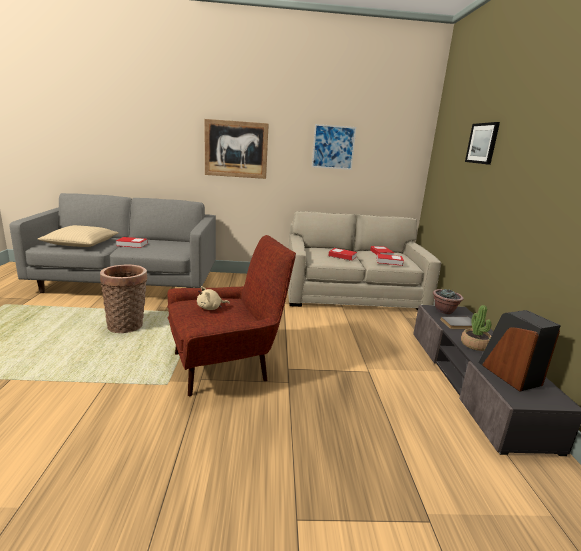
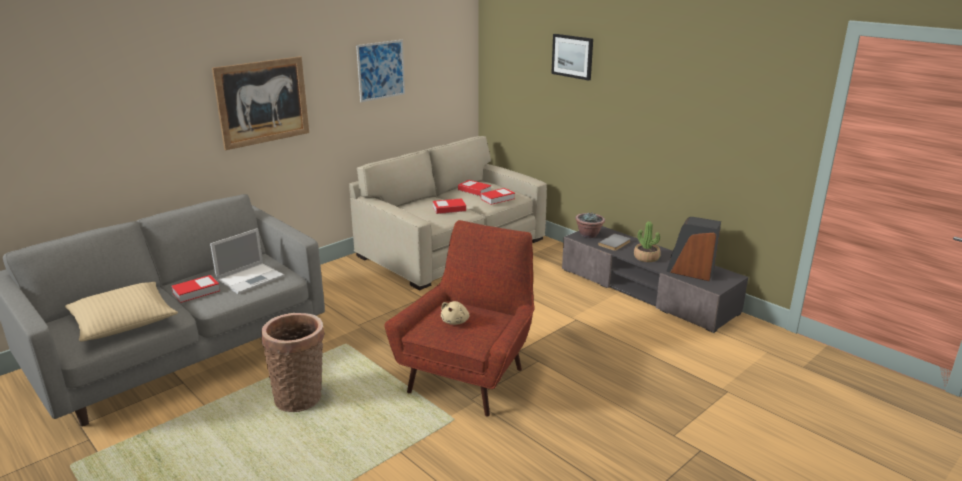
camera: 40 degrees left, 5 degrees up
none -> laptop [210,228,284,294]

